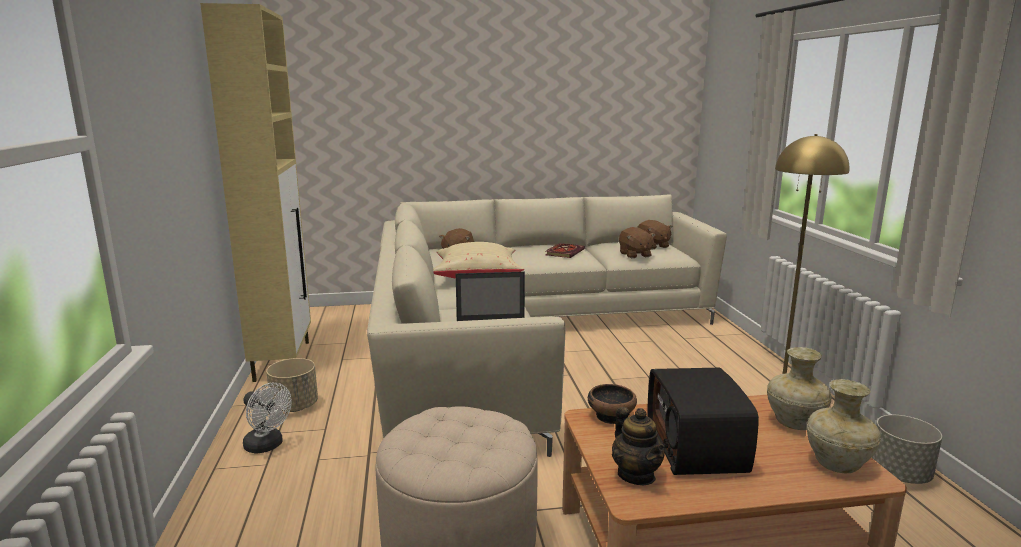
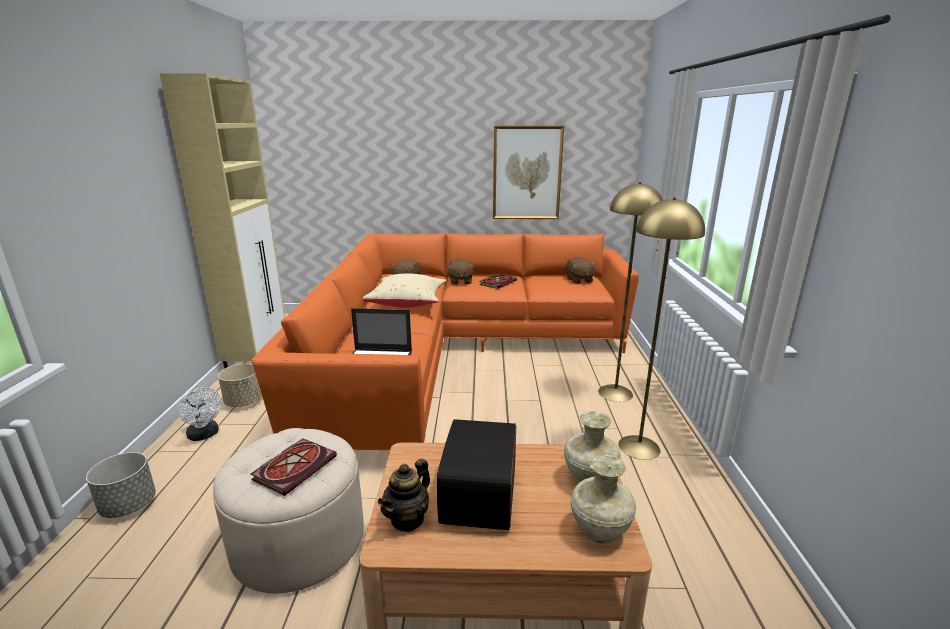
camera: 10 degrees right, 5 degrees up
beige sofa [367,194,727,457] -> orange sofa [252,234,639,450]
bowl [588,384,637,424] -> none
teapot [612,407,665,485] -> teapot turned 45 degrees clockwise [378,459,430,532]
brown plush toy [619,227,656,258] -> brown plush toy moved to [448,258,474,285]
grey planter [871,415,942,484] -> grey planter moved to [86,452,156,518]
none -> book [250,438,337,496]
none -> picture [493,126,564,219]
none -> yellow floor lamp [598,182,663,402]

